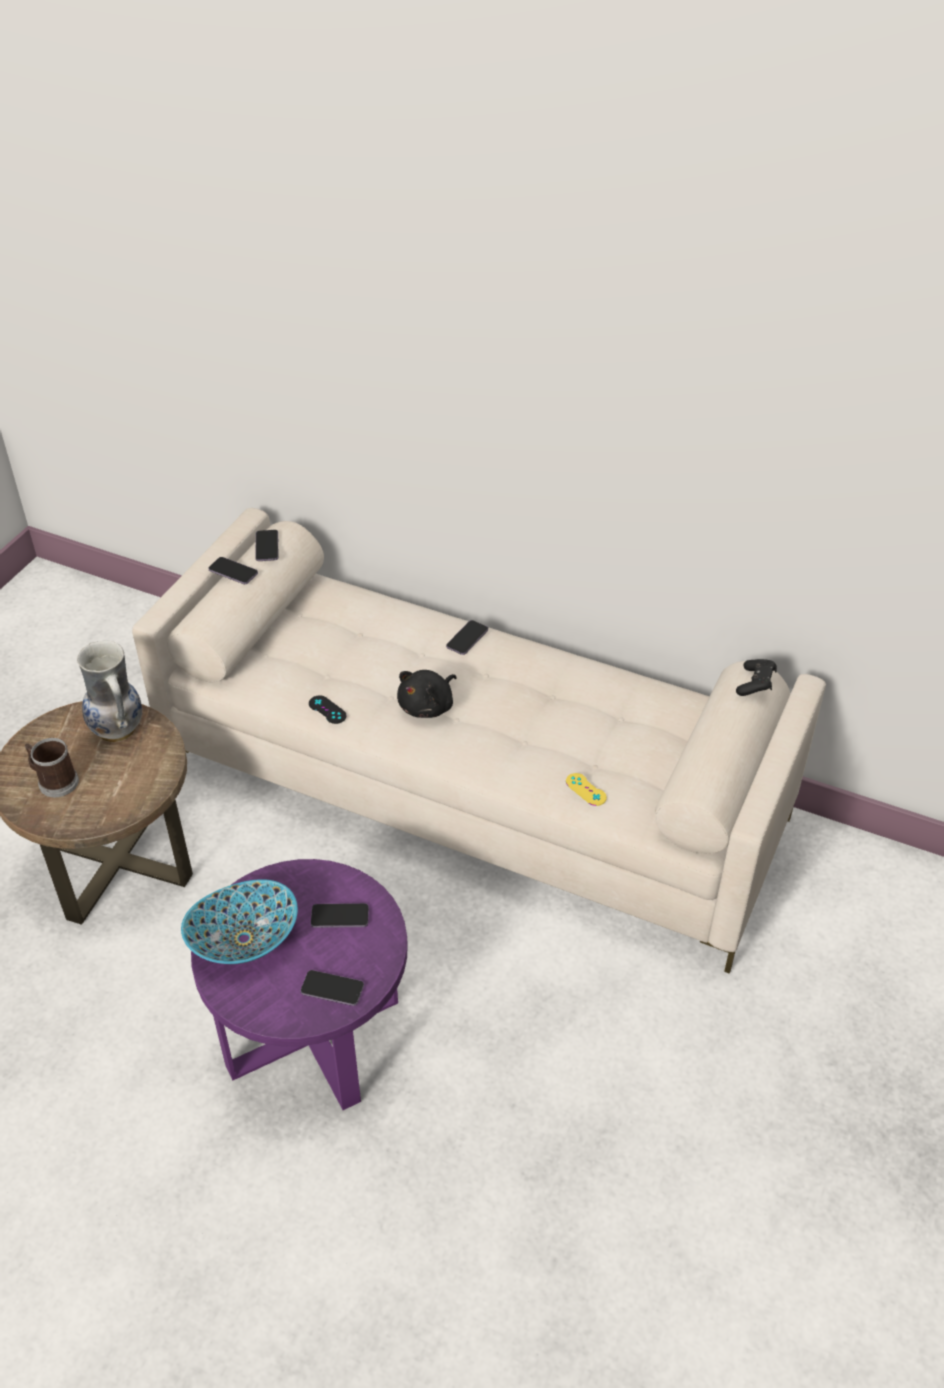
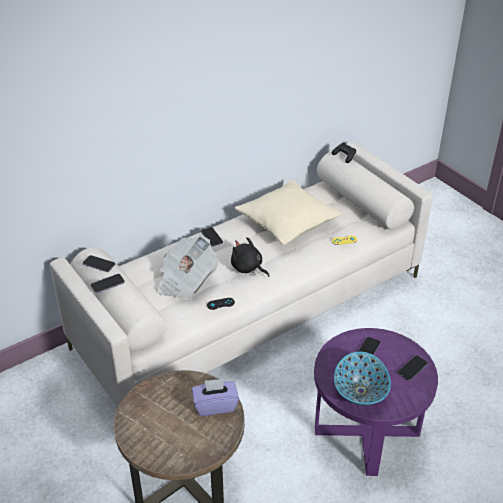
camera: 60 degrees left, 5 degrees down
mug [25,738,79,797] -> none
vase [77,640,142,742] -> none
black plush toy [397,670,457,718] -> black plush toy turned 150 degrees clockwise [231,237,269,277]
none -> newspaper [157,236,218,299]
none -> purple tissue box [192,379,239,416]
none -> beige pillow [235,180,342,245]

